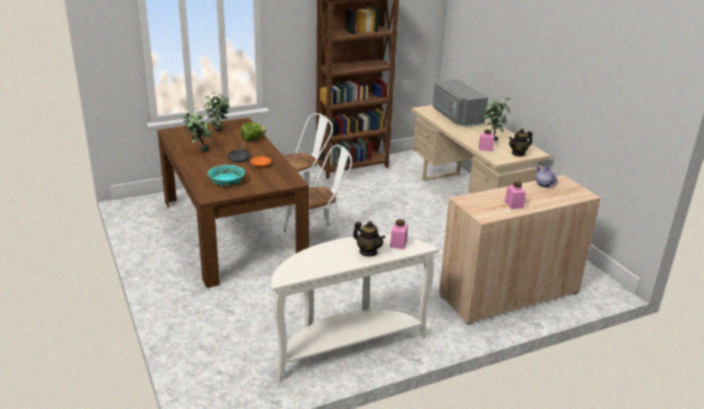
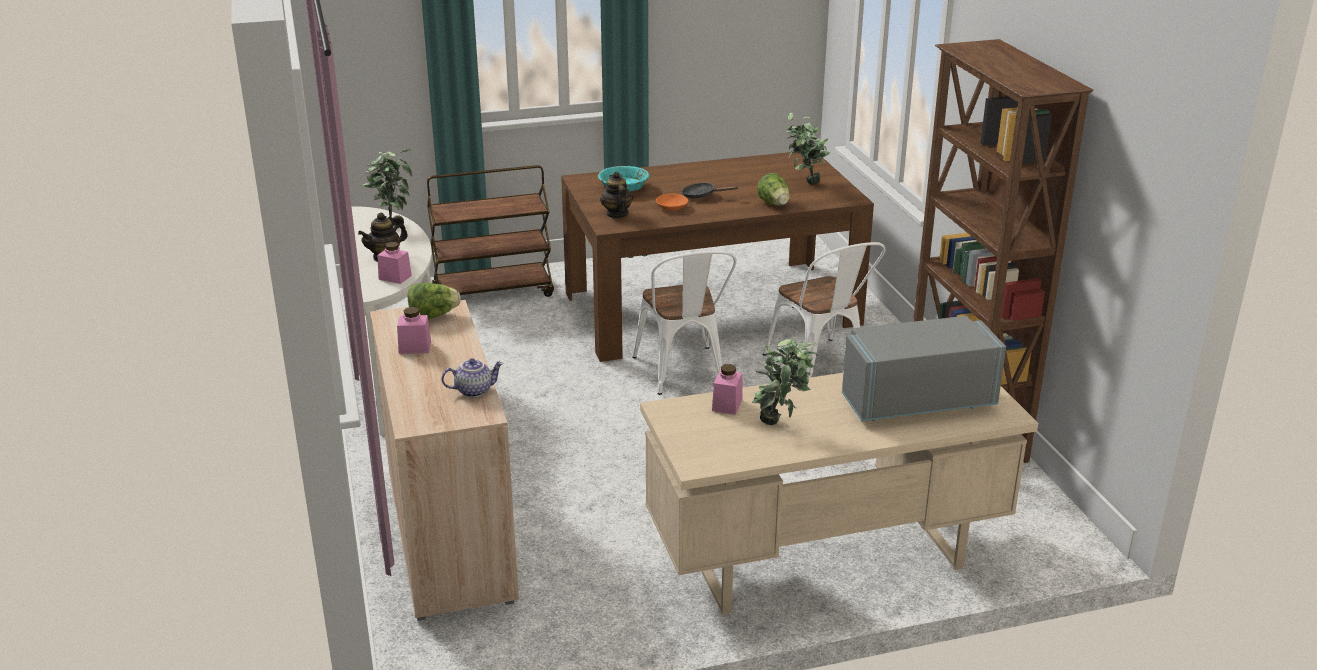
camera: 100 degrees right, 0 degrees up
potted plant [180,105,212,152] -> potted plant moved to [362,149,413,226]
teapot [509,128,533,157] -> teapot moved to [600,172,633,218]
none -> lettuce [408,283,461,320]
none -> brown cart [427,165,554,297]

